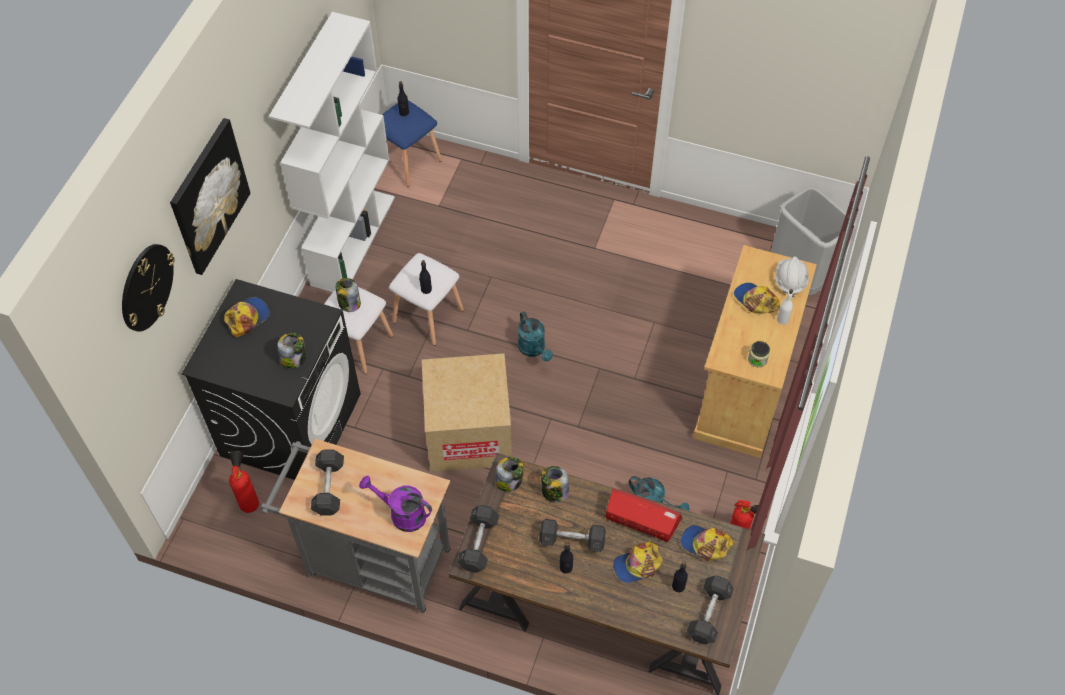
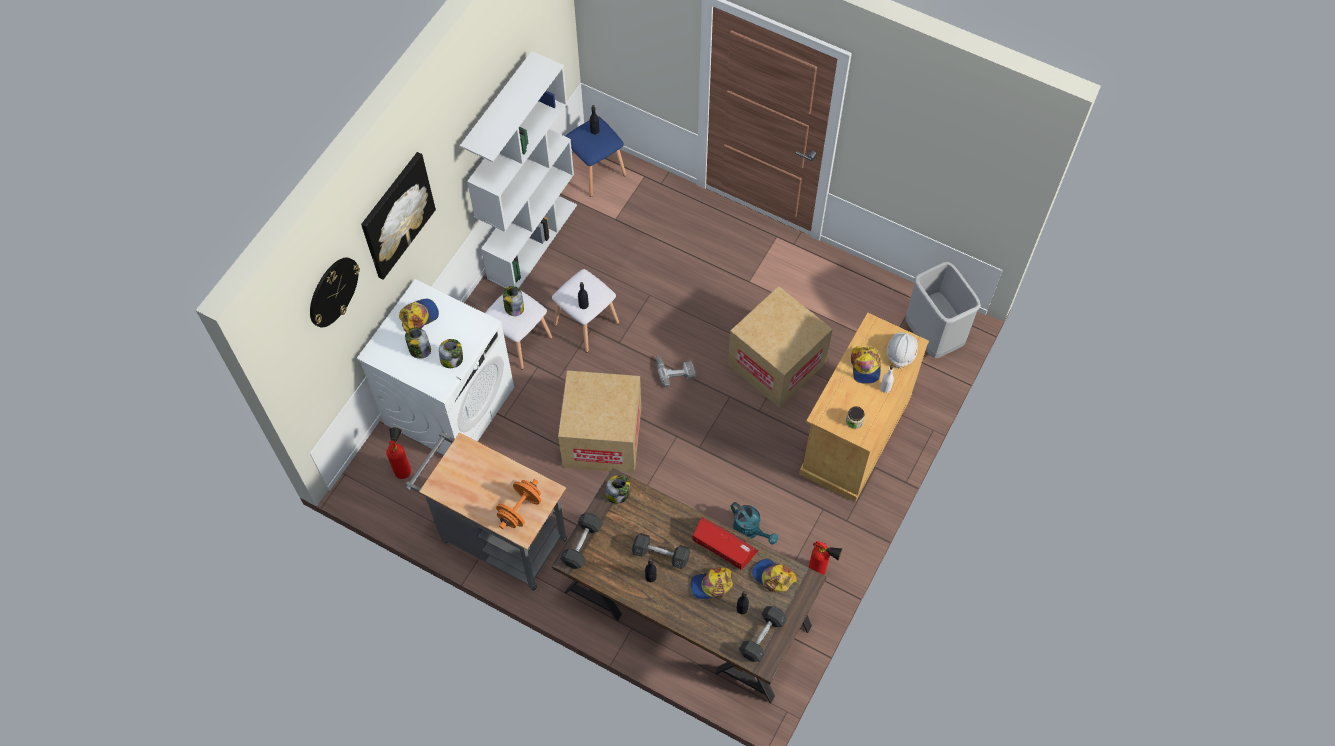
camera: 10 degrees right, 5 degrees up
black washing machine [182,279,361,480] -> white washing machine [357,279,514,455]
grey dumbbell [311,450,344,516] -> none
purple watering can [359,476,432,532] -> orange dumbbell [496,479,541,529]
turquoise watering can [518,312,553,361] -> power drill [656,355,696,387]
jar [541,466,569,503] -> jar moved to [405,327,431,359]
cap [734,283,780,314] -> cap turned 150 degrees counterclockwise [851,346,881,384]
none -> cardboard box [728,286,833,408]

